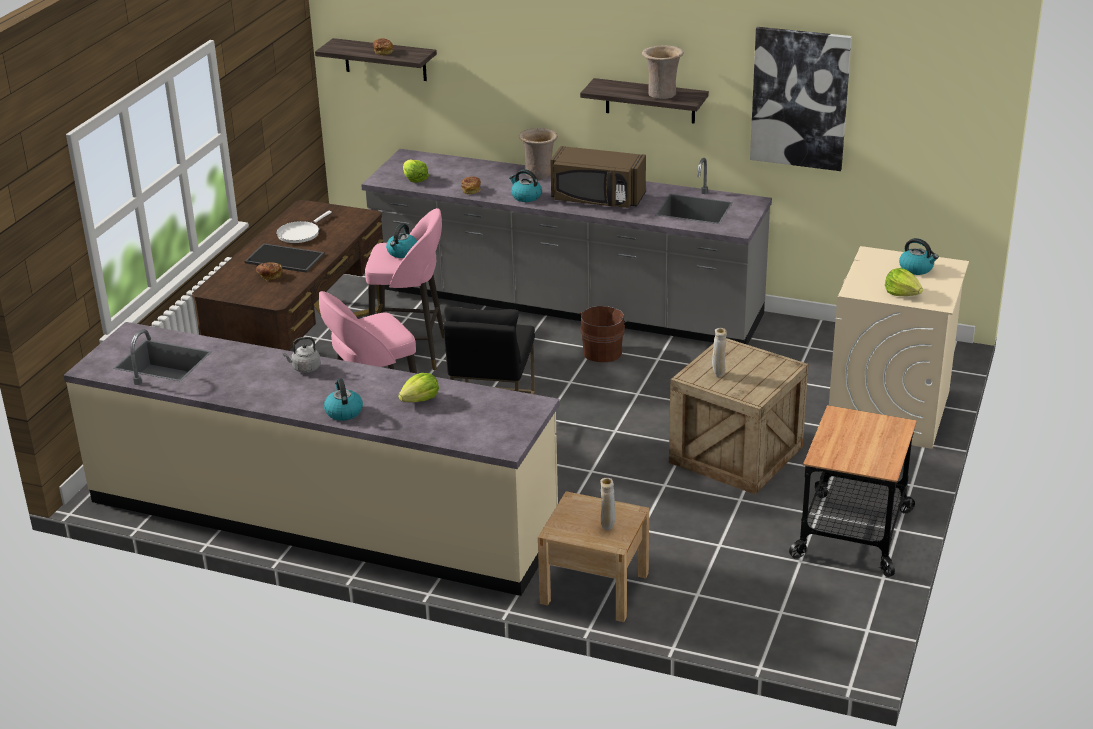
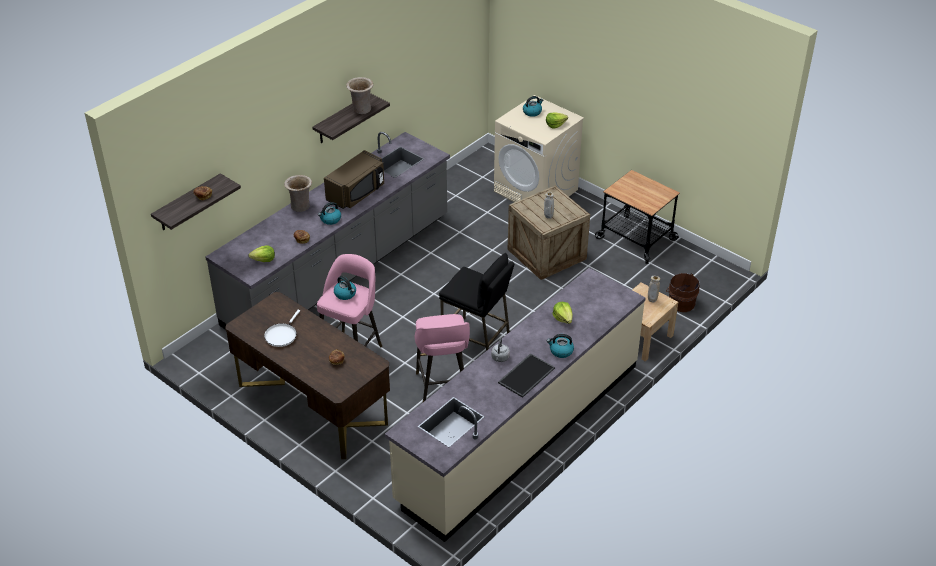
camera: 70 degrees left, 10 degrees up
tray [245,243,325,273] -> tray moved to [498,353,555,398]
white frying pan [276,211,332,243] -> white frying pan turned 60 degrees clockwise [264,310,300,347]
brown bucket [580,306,628,362] -> brown bucket moved to [666,273,700,312]
picture [750,27,852,171] -> none

